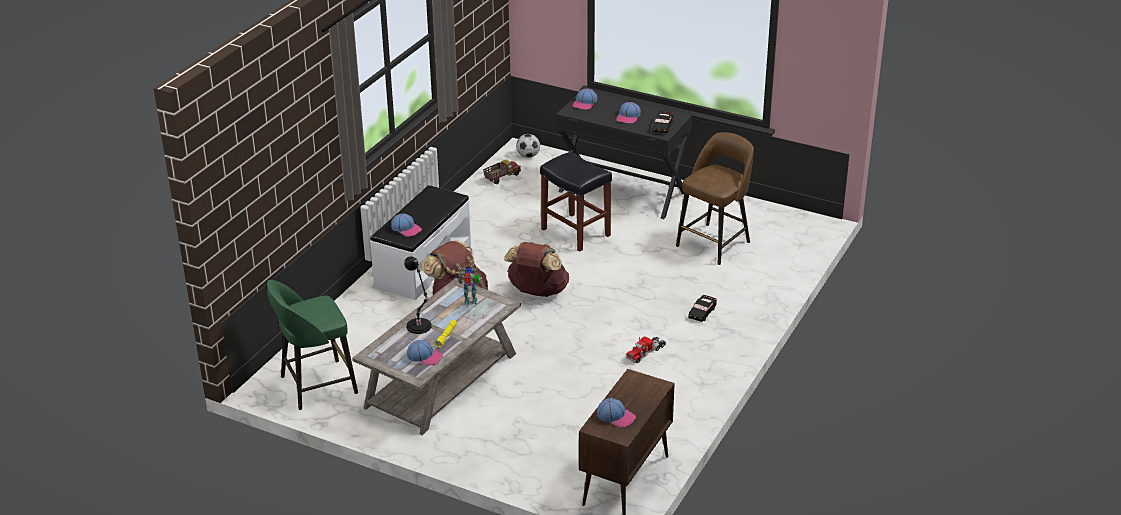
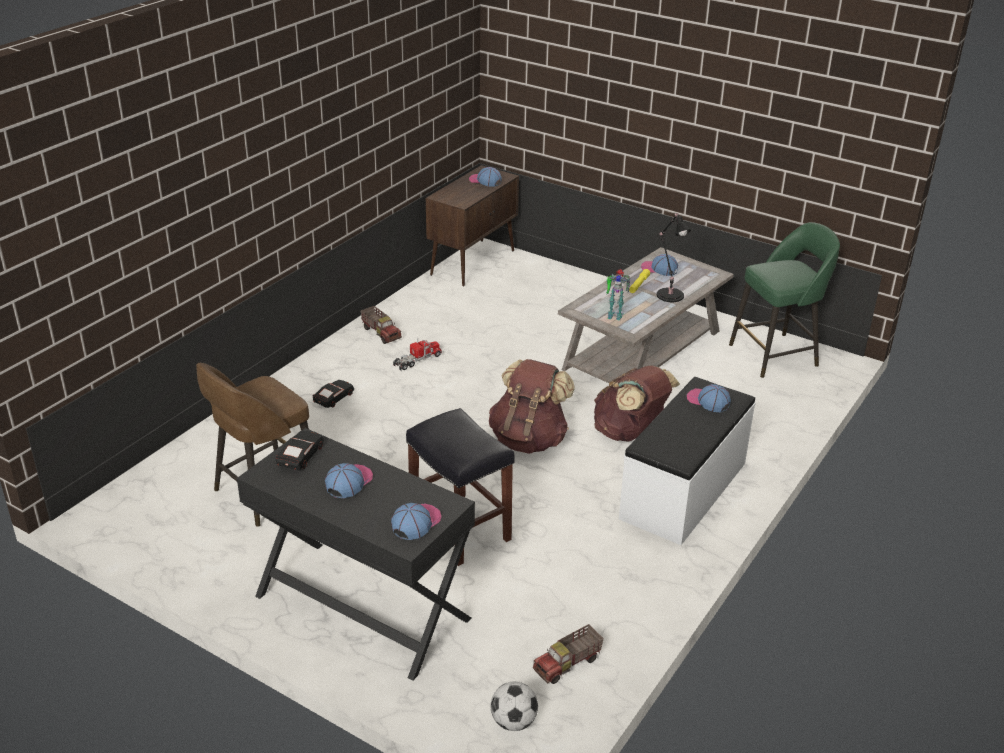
camera: 175 degrees left, 0 degrees up
none -> toy truck [360,306,402,344]

